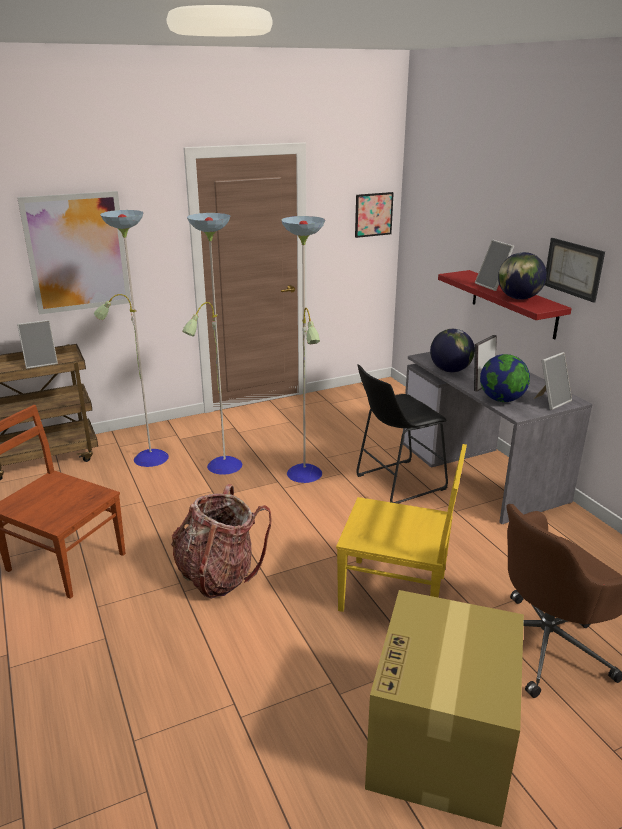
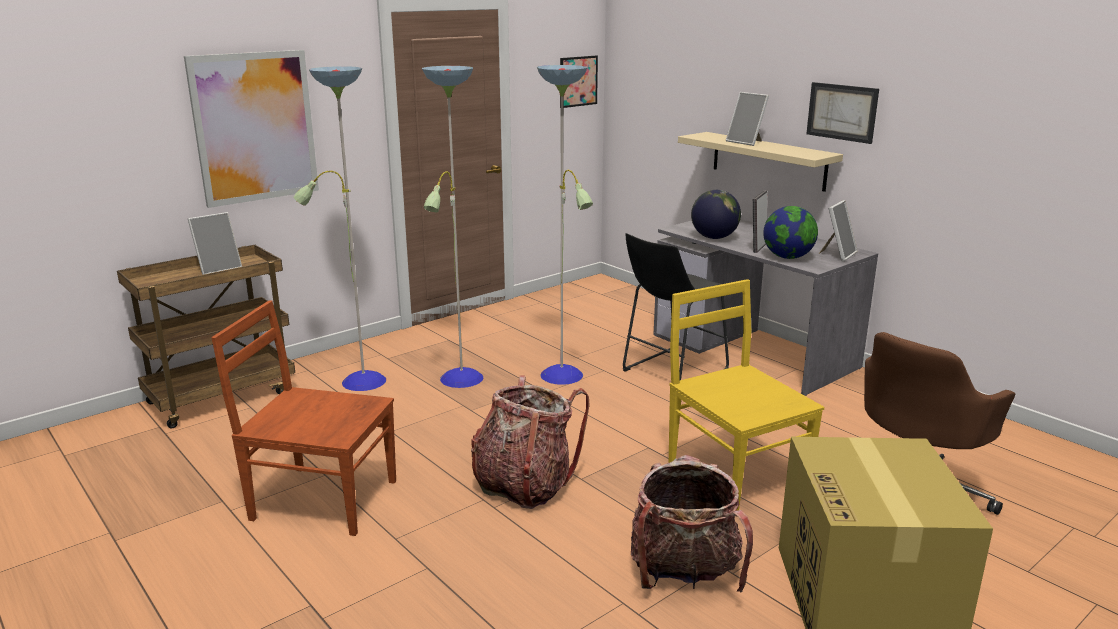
camera: 15 degrees left, 5 degrees down
yellow chair [336,444,467,612] -> yellow chair turned 120 degrees counterclockwise [669,279,824,510]
red shelf [438,270,572,340] -> beige shelf [678,132,843,192]
globe [498,252,547,300] -> none
none -> backpack [631,455,753,592]

